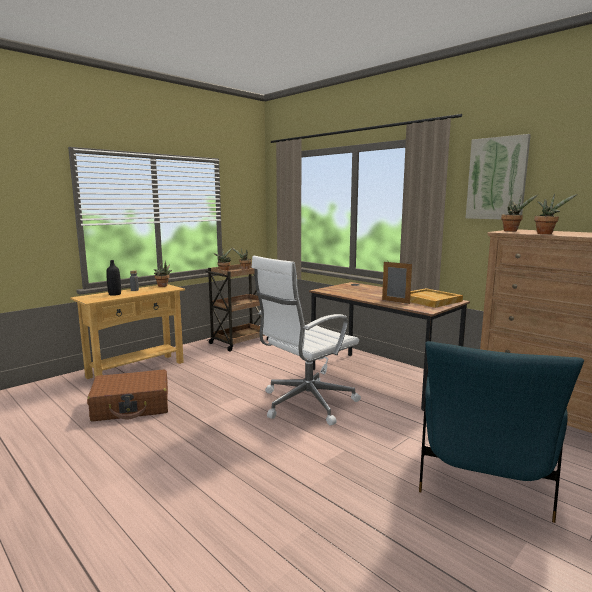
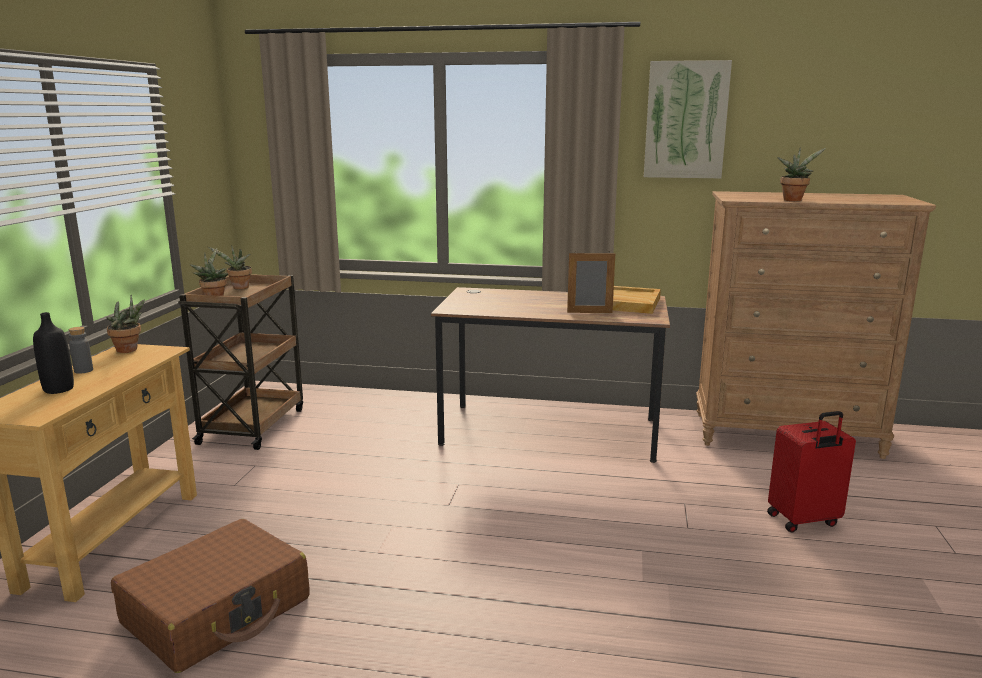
camera: 35 degrees left, 5 degrees up
white office chair [252,256,361,426] -> none
blue armchair [419,341,584,523] -> red suitcase [767,411,856,533]
potted plant [501,194,538,231] -> none

